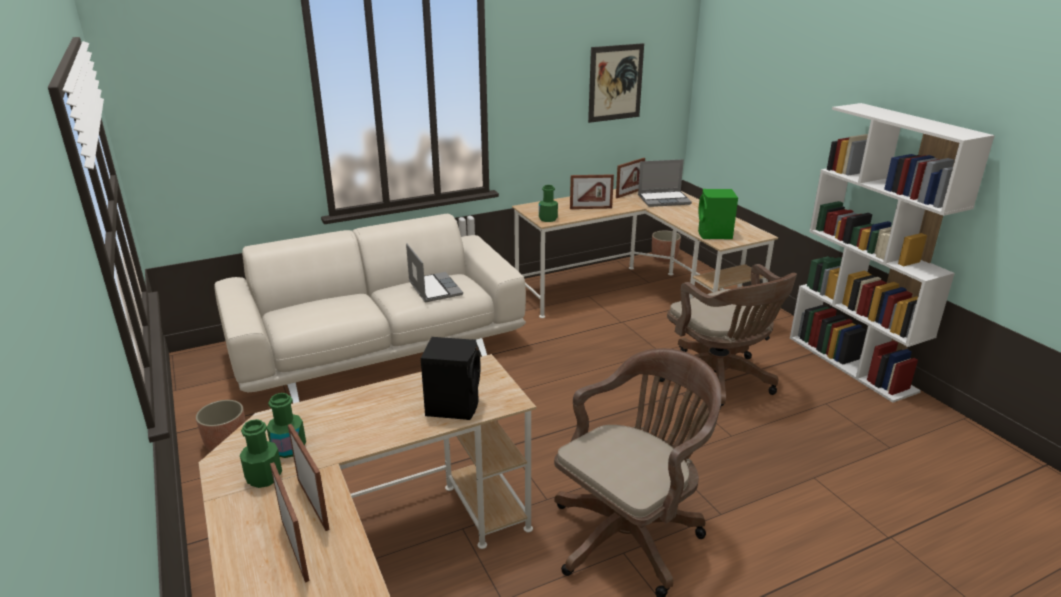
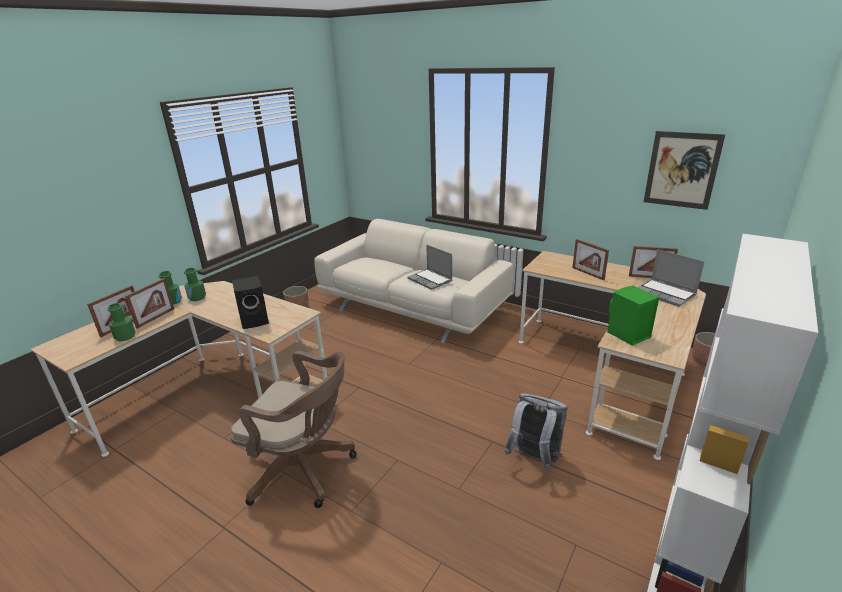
camera: 60 degrees right, 0 degrees up
laptop [406,244,463,303] -> laptop turned 105 degrees clockwise [407,245,453,290]
green bottle [539,185,558,222] -> green bottle moved to [108,303,135,341]
brown office chair [660,264,797,409] -> grey backpack [505,393,568,470]

